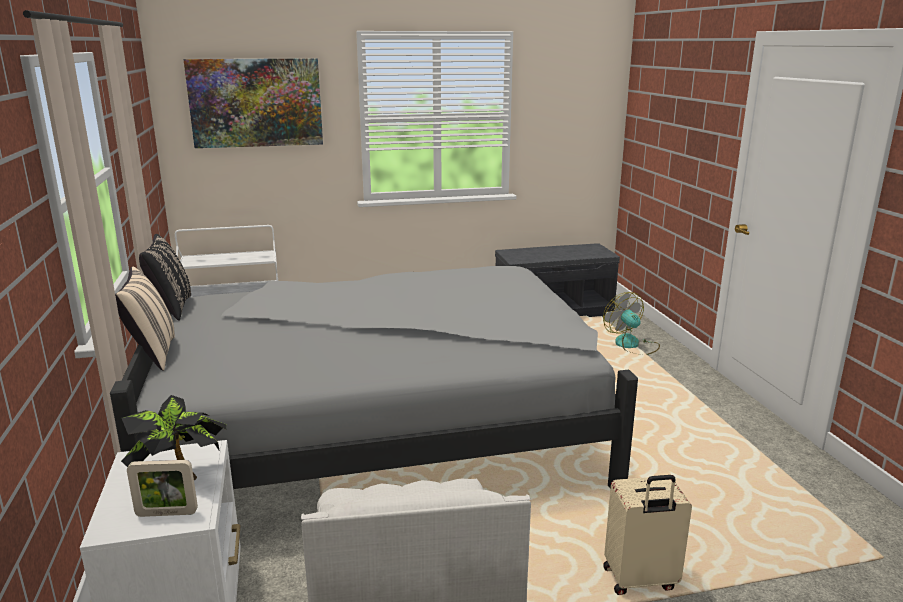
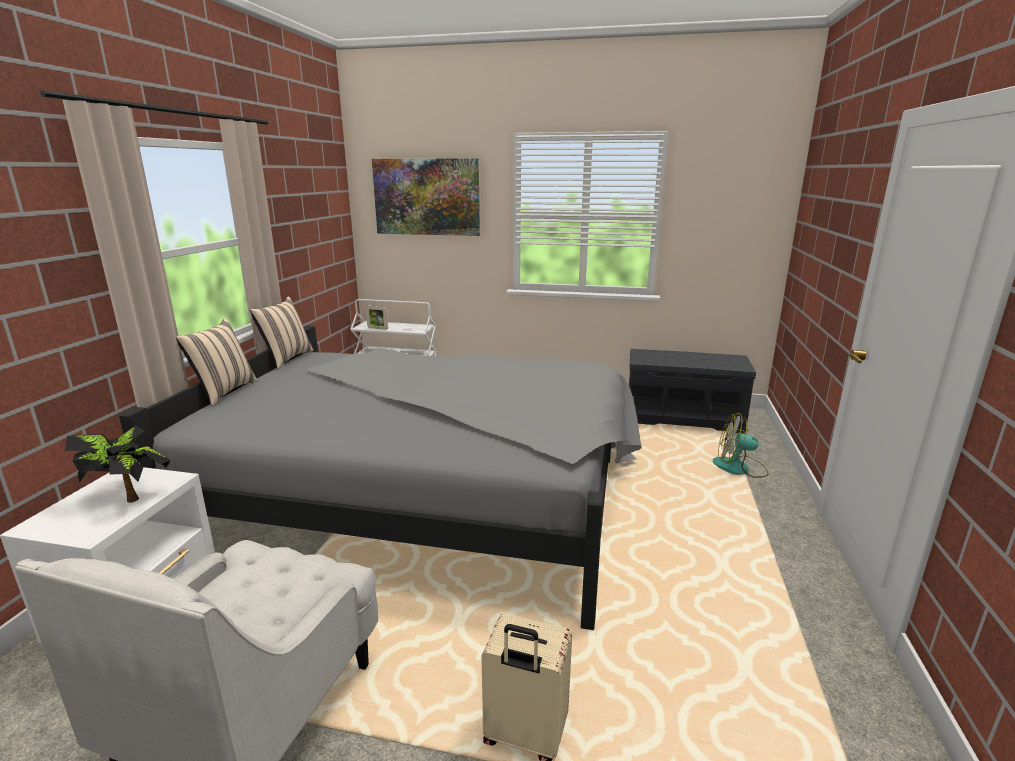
camera: 25 degrees right, 0 degrees up
picture frame [127,460,198,517] -> picture frame moved to [366,305,388,330]
black pillow [139,234,191,321] -> beige pillow [250,297,313,369]
fan [603,292,660,355] -> fan turned 75 degrees counterclockwise [713,413,769,478]

